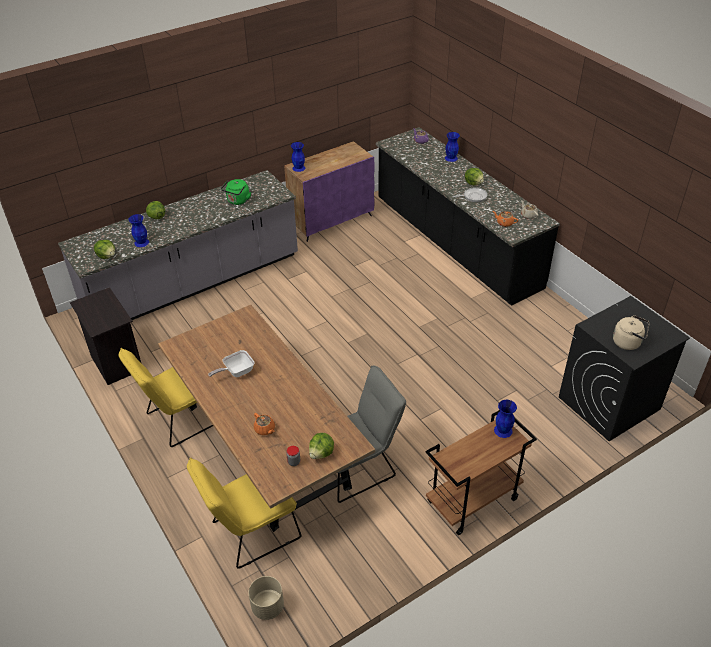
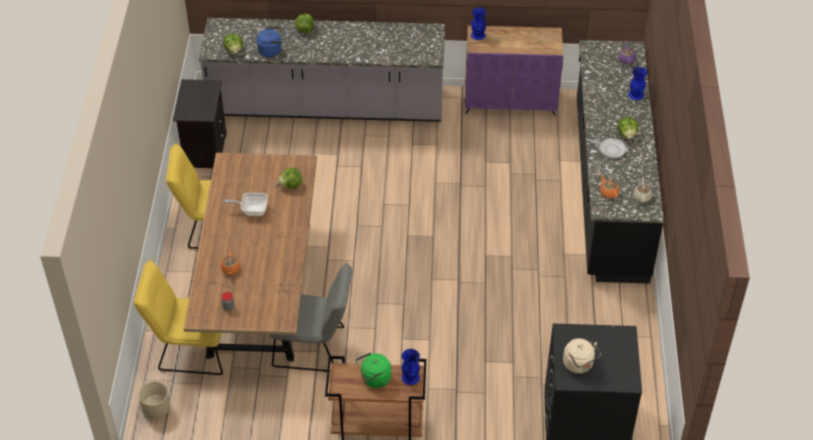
camera: 35 degrees right, 5 degrees up
blue vase [128,214,149,247] -> blue kettle [256,27,284,57]
green kettle [221,179,251,205] -> green kettle moved to [356,352,391,388]
lettuce [309,433,334,459] -> lettuce moved to [277,168,302,189]

